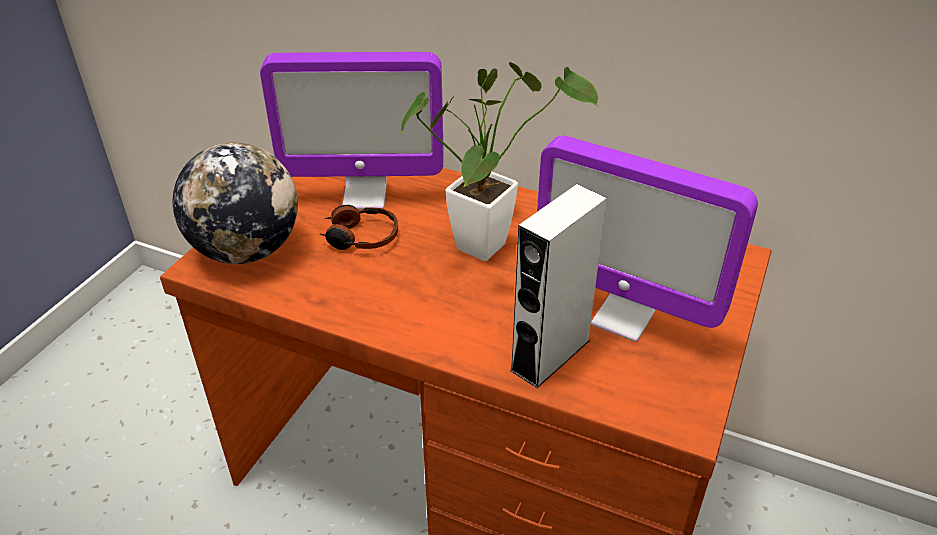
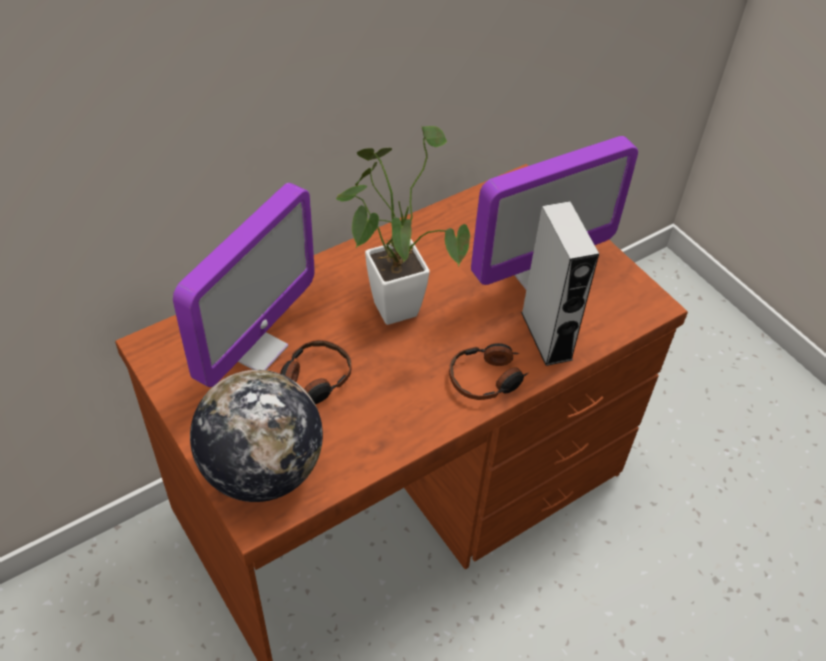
camera: 60 degrees left, 10 degrees up
none -> headphones [449,343,528,400]

